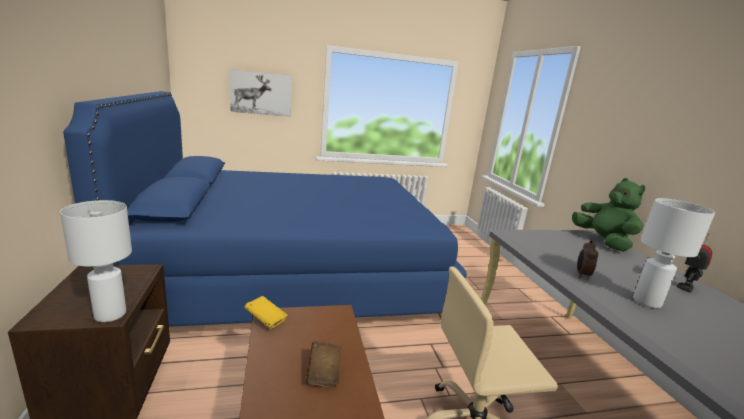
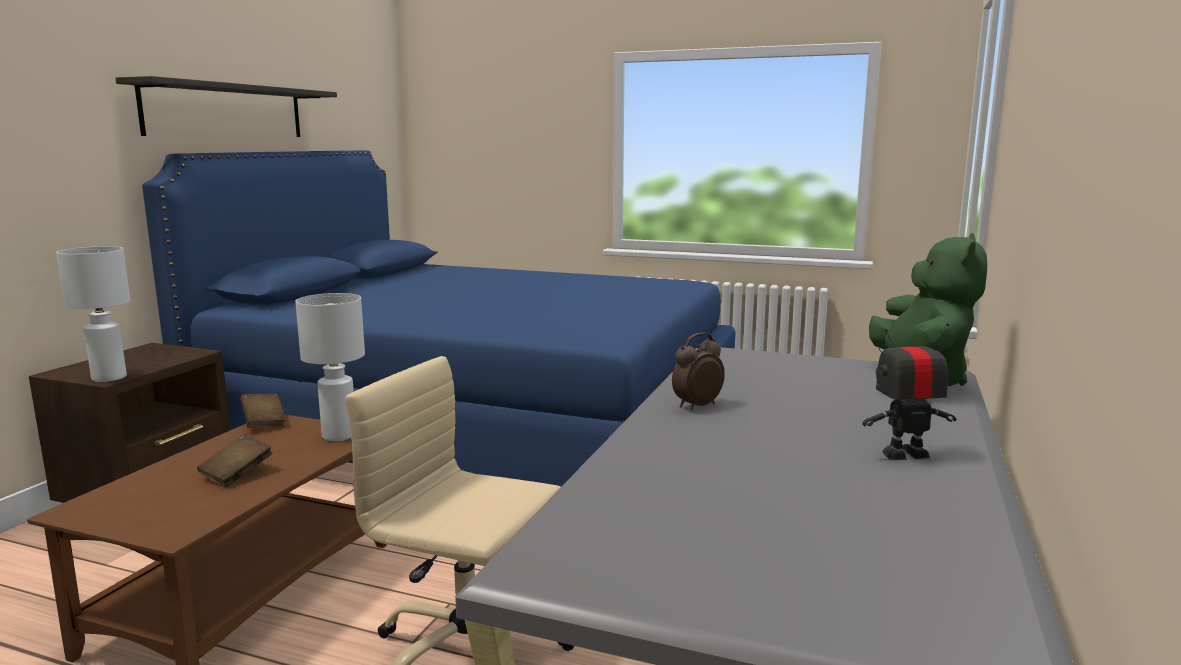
camera: 35 degrees right, 5 degrees down
picture [229,69,292,116] -> none
yellow book [244,296,288,329] -> brown book [240,394,286,428]
white table lamp [633,198,715,308] -> white table lamp moved to [295,293,365,441]
none -> shelf [115,76,337,137]

